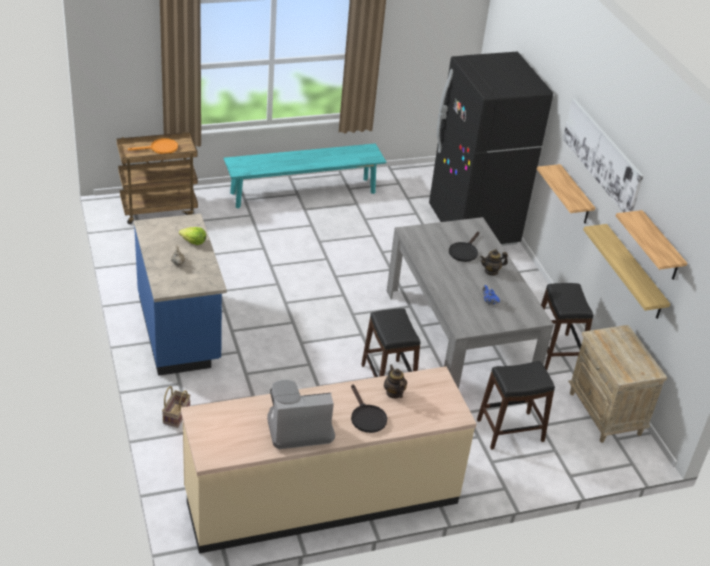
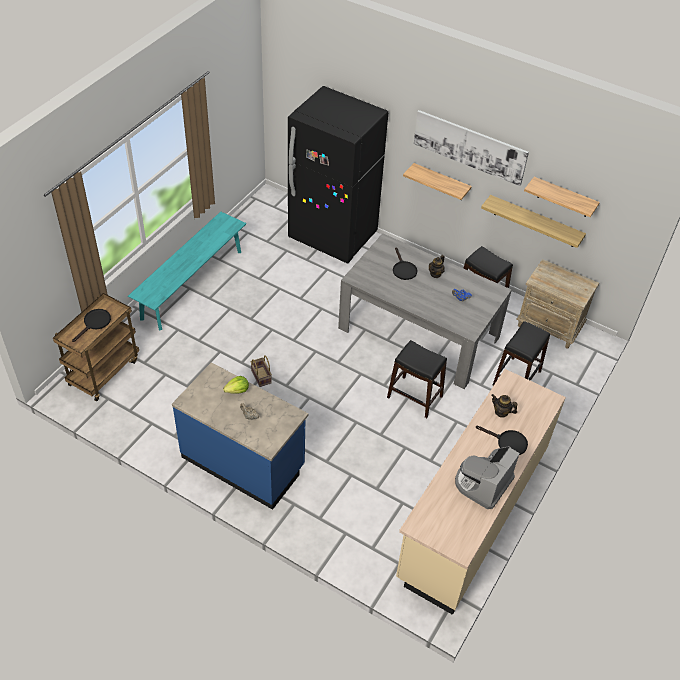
camera: 40 degrees left, 10 degrees up
orange frying pan [128,138,178,154] -> black frying pan [72,309,111,342]
basket [162,386,191,428] -> basket moved to [250,356,272,387]

